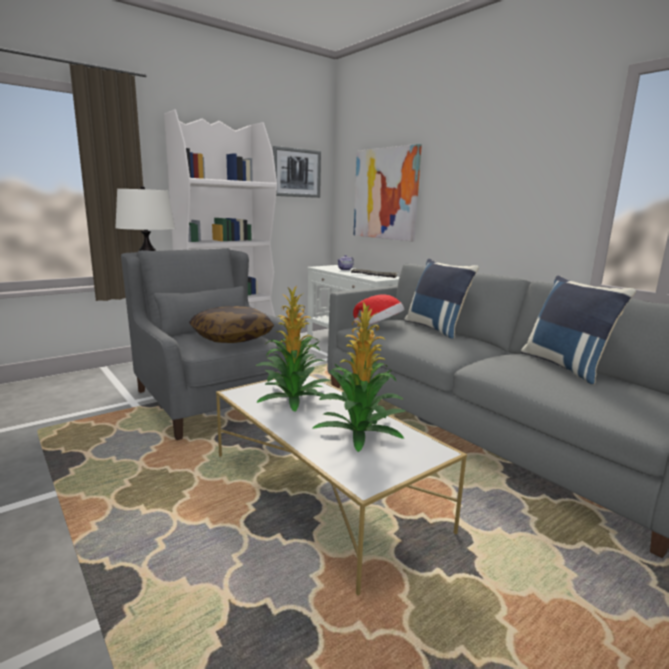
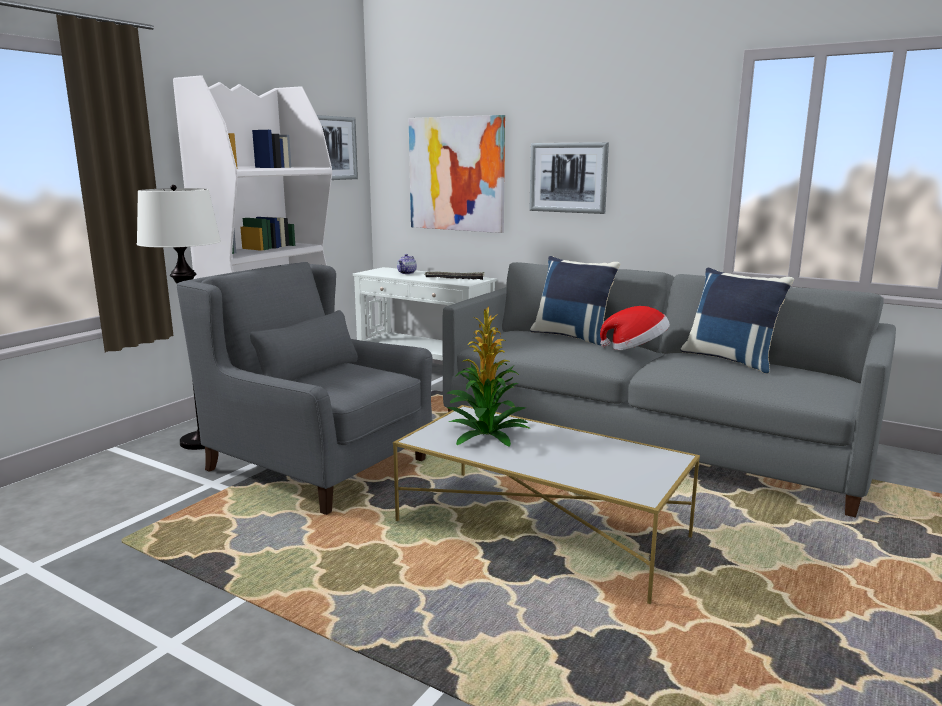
camera: 20 degrees left, 0 degrees up
pillow [189,306,274,343] -> none
potted plant [313,301,405,452] -> none
hat [353,294,404,325] -> hat moved to [600,306,670,350]
none -> picture [530,142,609,214]

